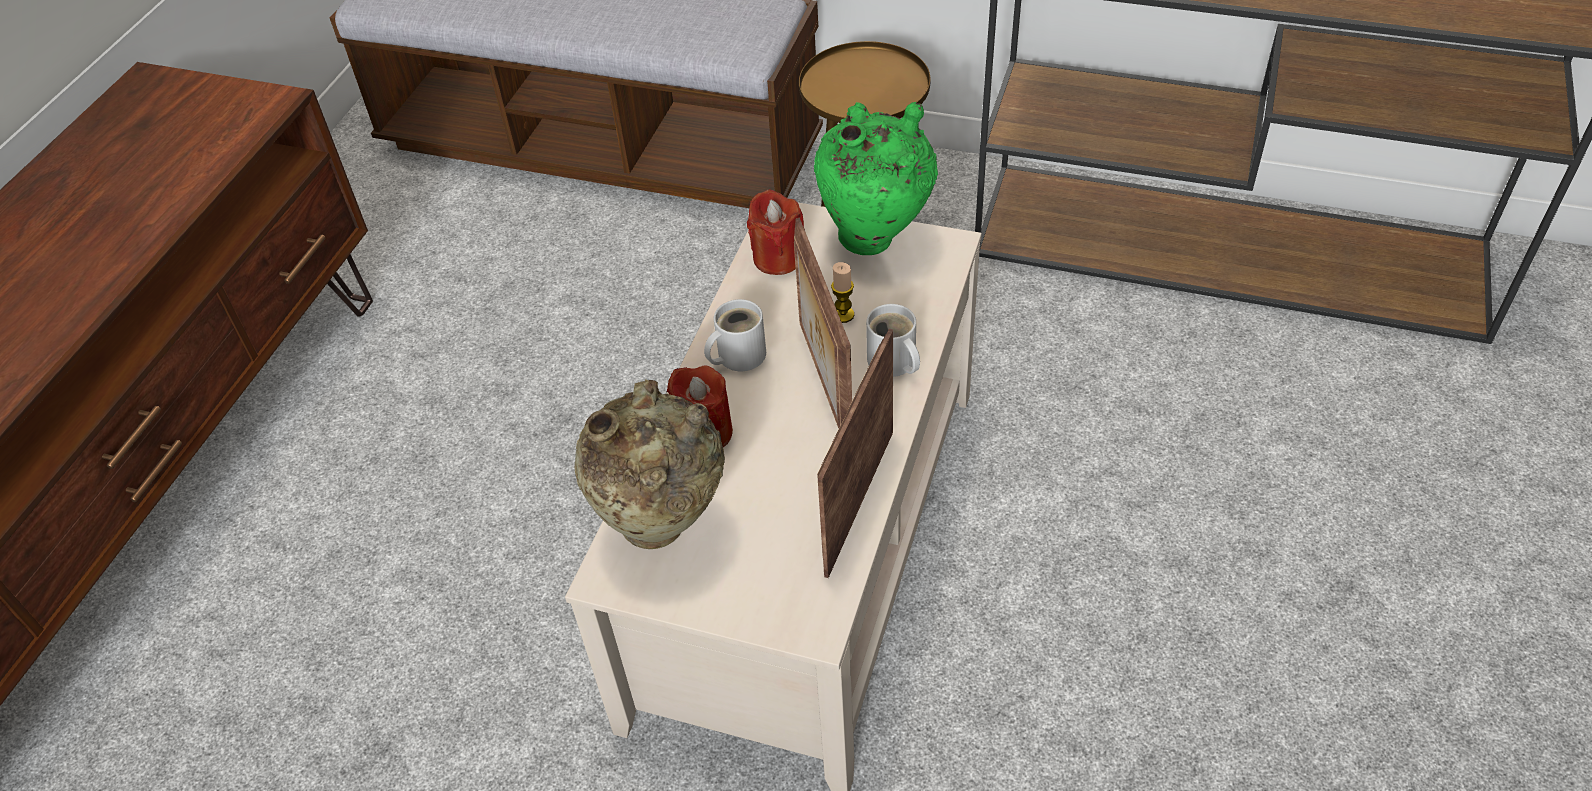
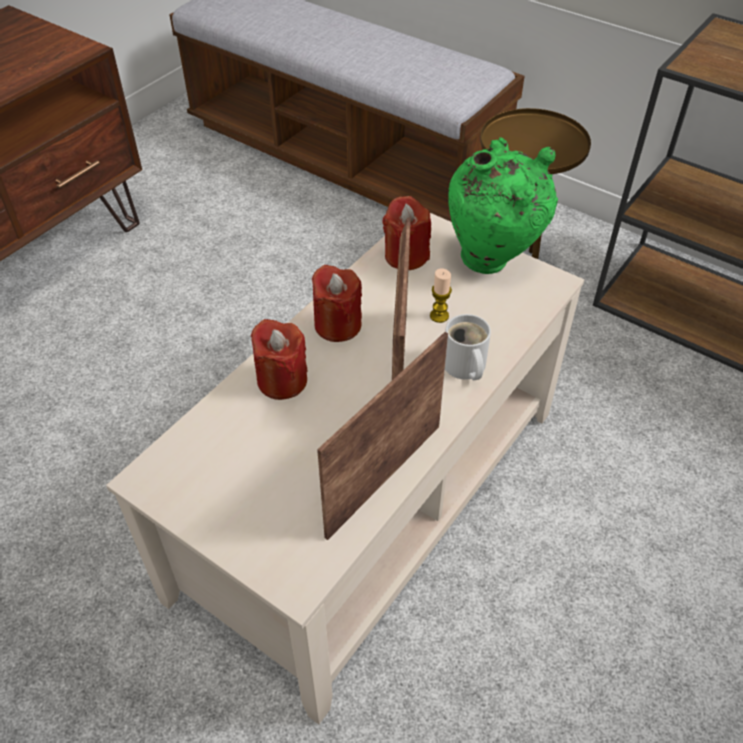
camera: 15 degrees right, 0 degrees up
beige vase [574,379,725,549] -> none
white mug [704,299,766,371] -> red candle [312,265,362,342]

